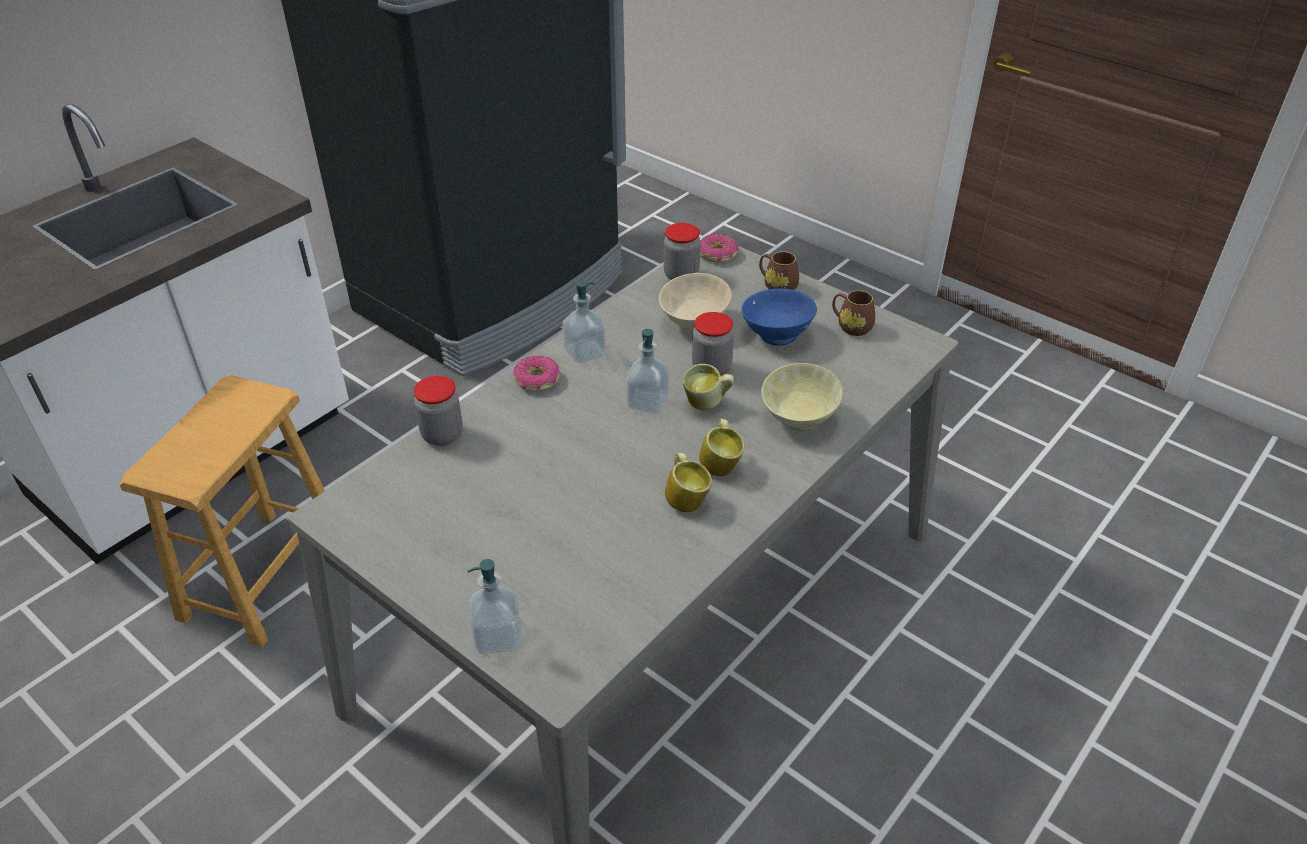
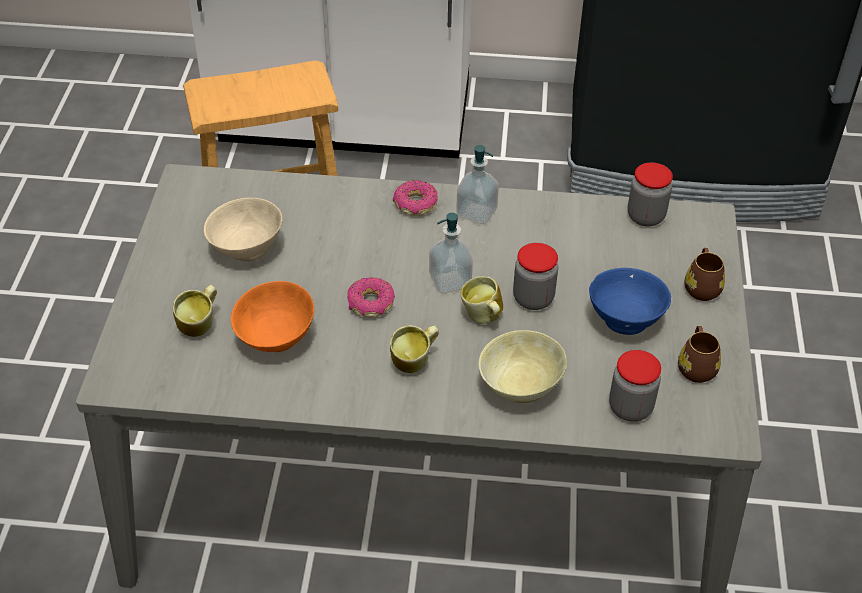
camera: 55 degrees right, 5 degrees up
jar [413,376,463,446] -> jar moved to [609,350,661,422]
soap dispenser [468,559,522,654] -> none
beige bowl [659,273,732,332] -> beige bowl moved to [204,198,283,262]
mug [665,453,712,512] -> mug moved to [173,285,217,337]
donut [700,234,739,262] -> donut moved to [347,277,395,317]
none -> orange bowl [231,281,314,352]

